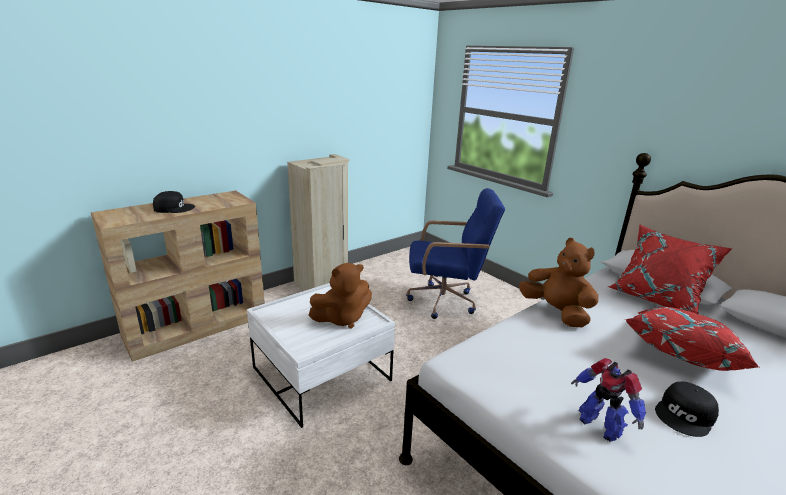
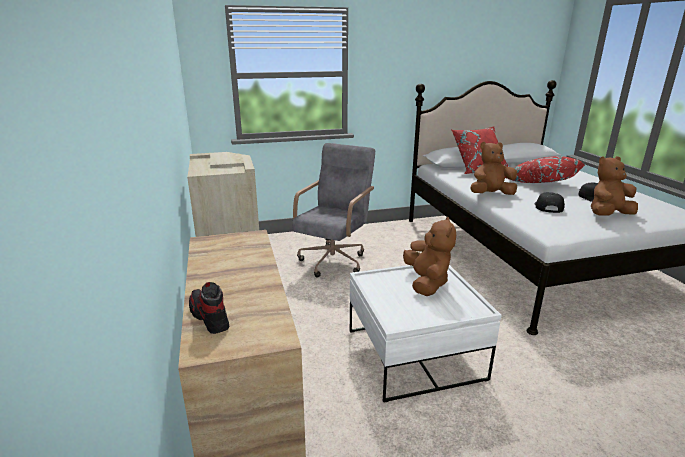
camera: 65 degrees left, 0 degrees up
black cap [153,191,195,213] -> black cap moved to [535,192,565,213]
blue office chair [406,188,505,319] -> grey office chair [292,143,375,278]
toy robot [571,358,646,442] -> brown plush toy [591,156,638,215]
none -> shoe [189,282,229,334]

